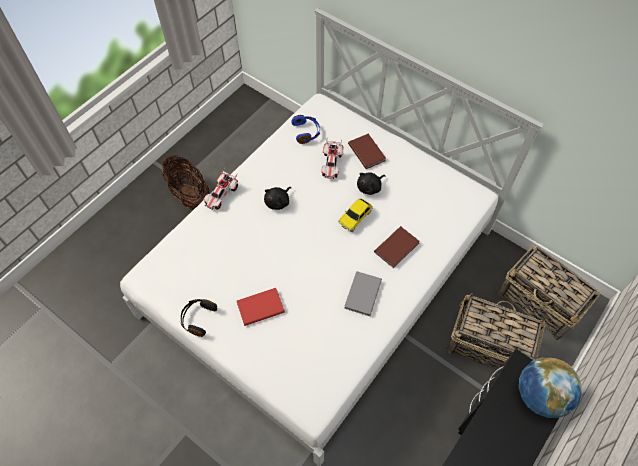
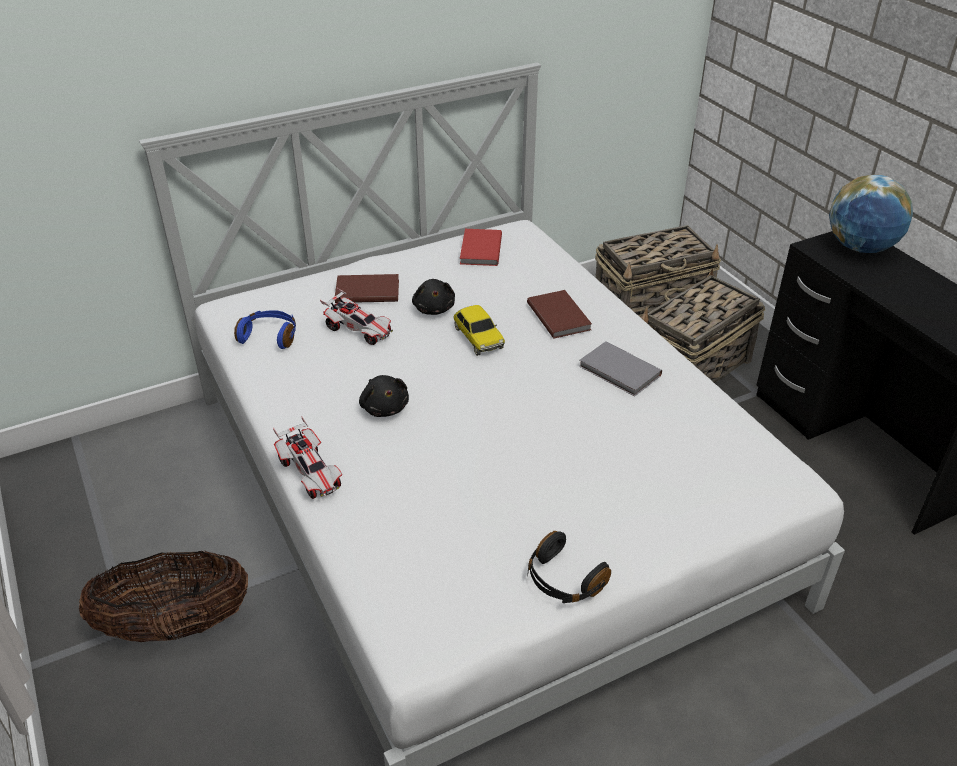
camera: 65 degrees left, 20 degrees down
red book [237,288,285,326] -> red book moved to [460,229,502,266]

